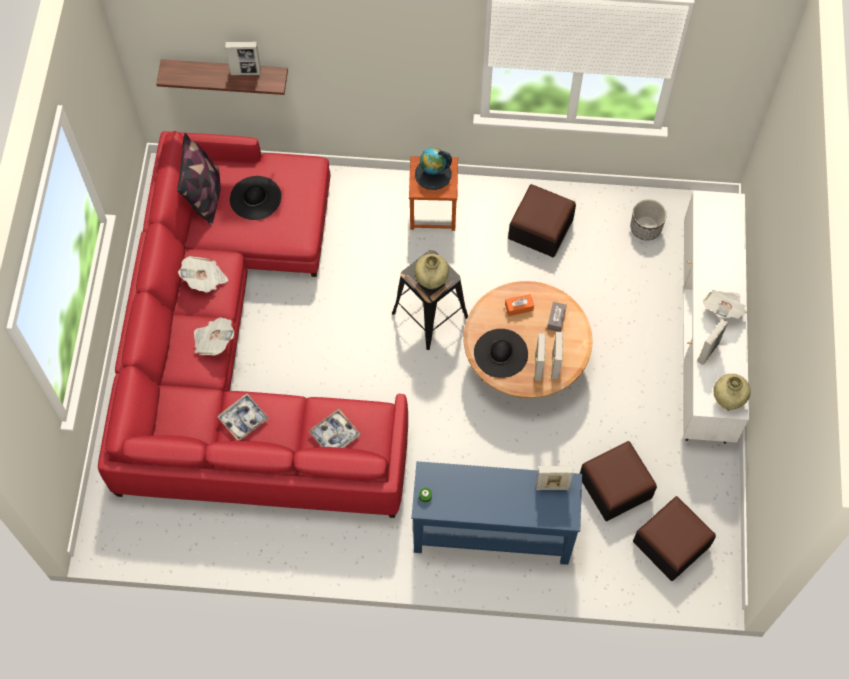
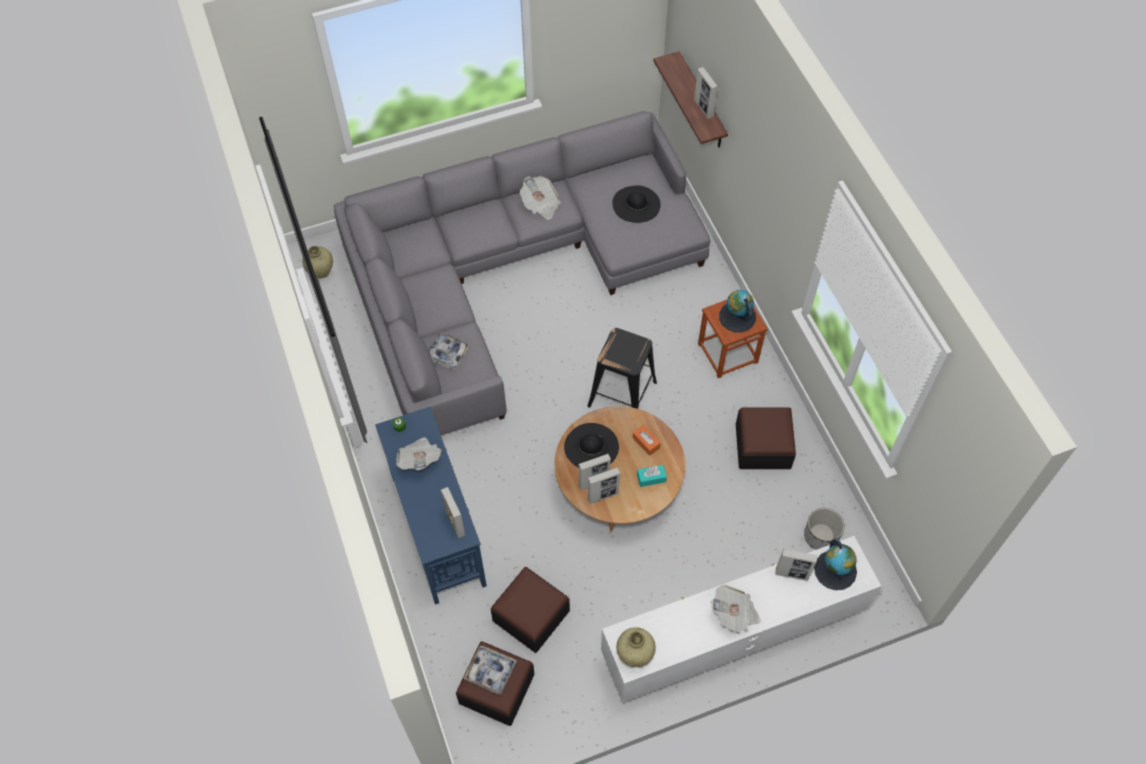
camera: 65 degrees right, 5 degrees down
red sofa [98,131,408,518] -> grey sofa [334,111,710,435]
pillow [177,133,220,226] -> none
newspaper [194,317,234,356] -> newspaper moved to [396,438,442,471]
tray [218,394,269,440] -> tray moved to [463,645,517,695]
beige vase [414,254,449,289] -> beige vase moved to [302,246,333,279]
grey tissue box [547,302,567,332] -> turquoise tissue box [637,465,667,487]
picture frame [697,319,728,365] -> picture frame moved to [775,549,817,581]
none -> globe [814,538,857,590]

